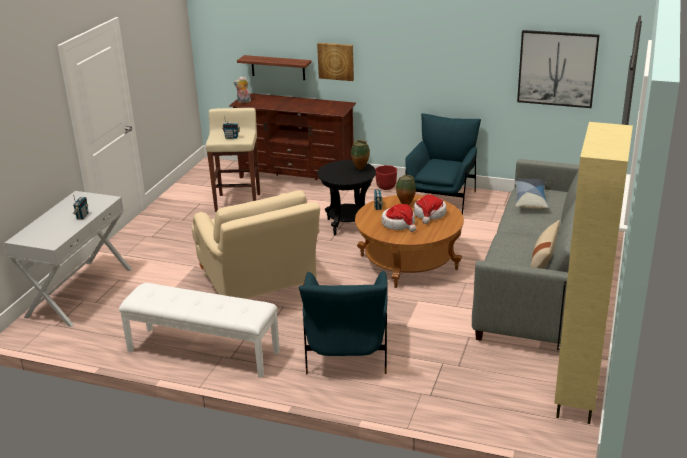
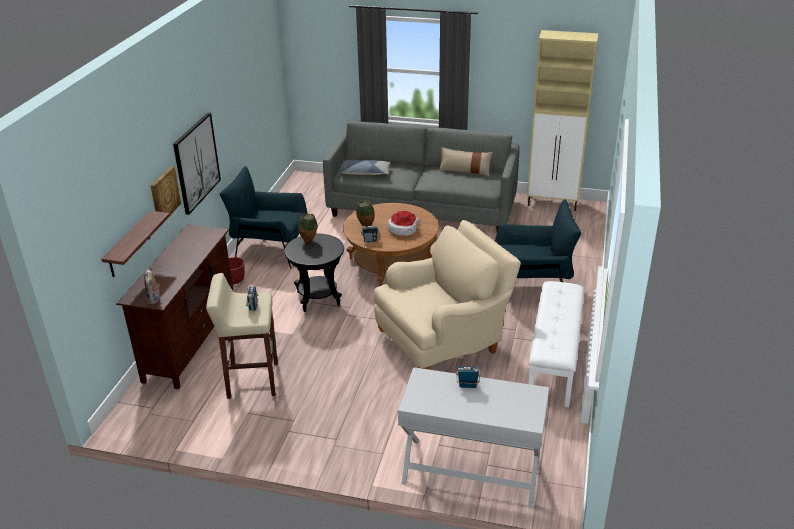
camera: 95 degrees left, 5 degrees up
hat [414,195,447,224] -> none
picture [517,30,599,108] -> picture moved to [173,112,221,215]

